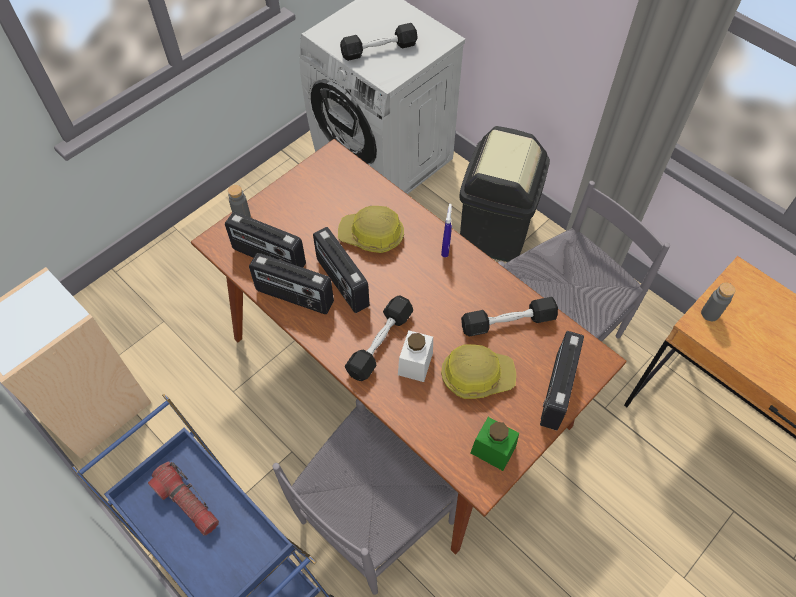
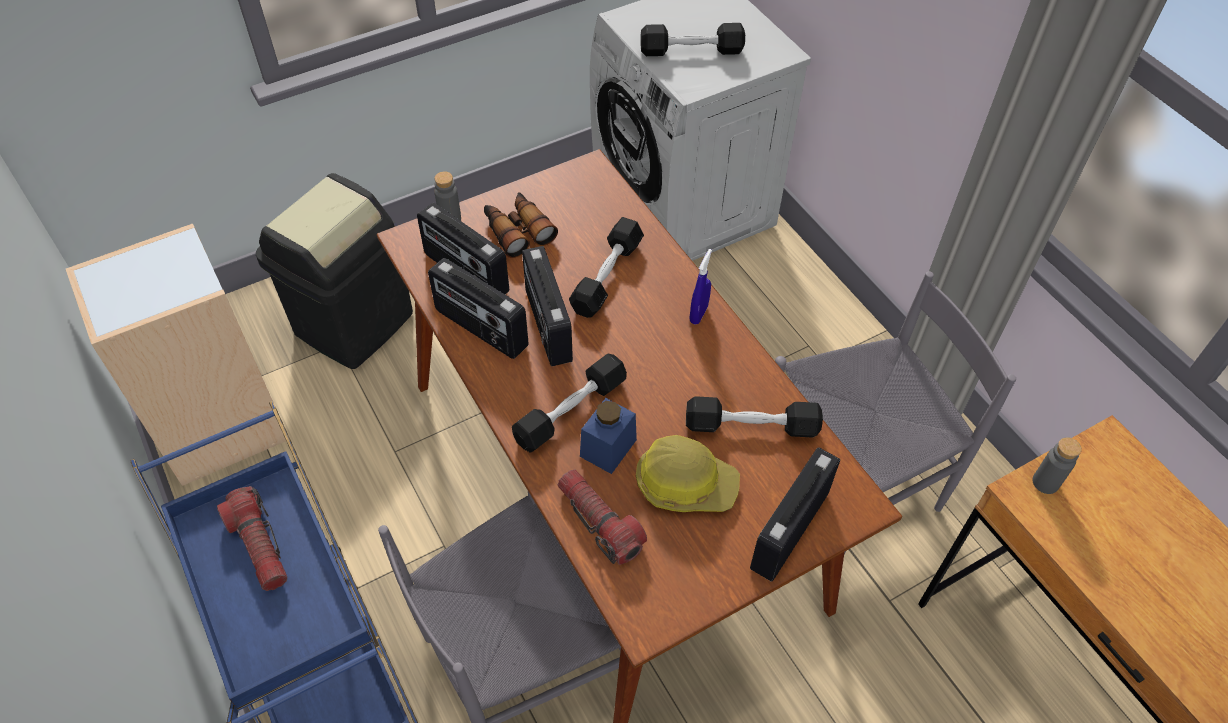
camera: 15 degrees right, 5 degrees down
hard hat [338,206,404,253] -> black dumbbell [569,217,644,318]
white jar [398,330,433,382] -> blue jar [580,398,637,474]
black trash can [459,126,550,262] -> black trash can moved to [256,173,413,369]
green jar [470,417,519,471] -> none
none -> binoculars [484,192,558,258]
none -> flashlight [558,470,647,565]

